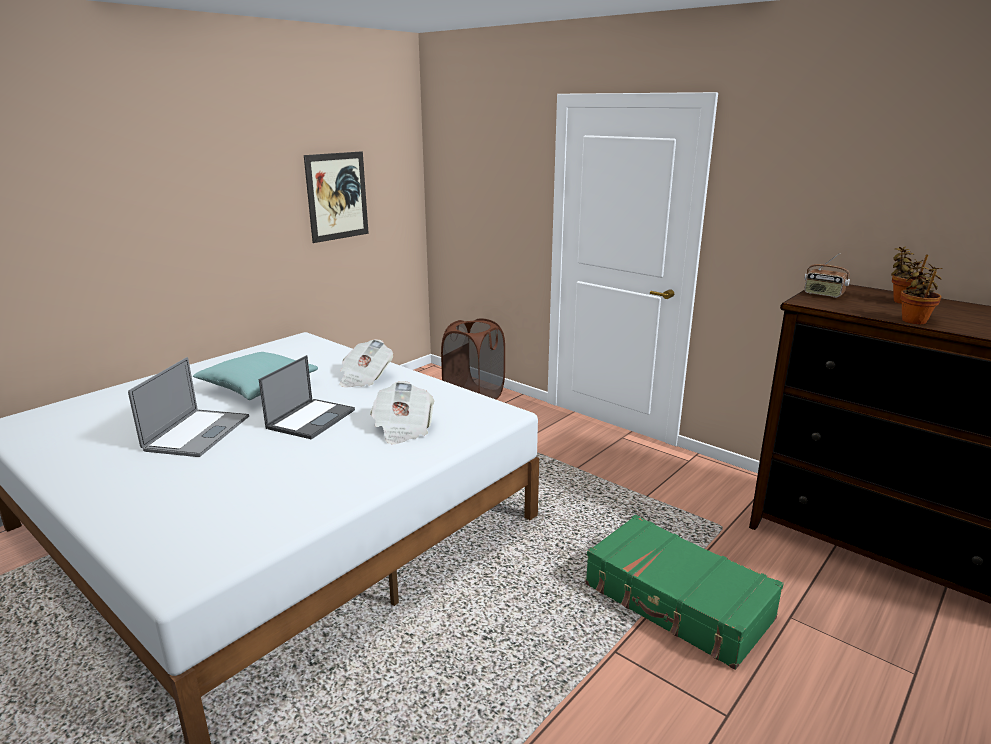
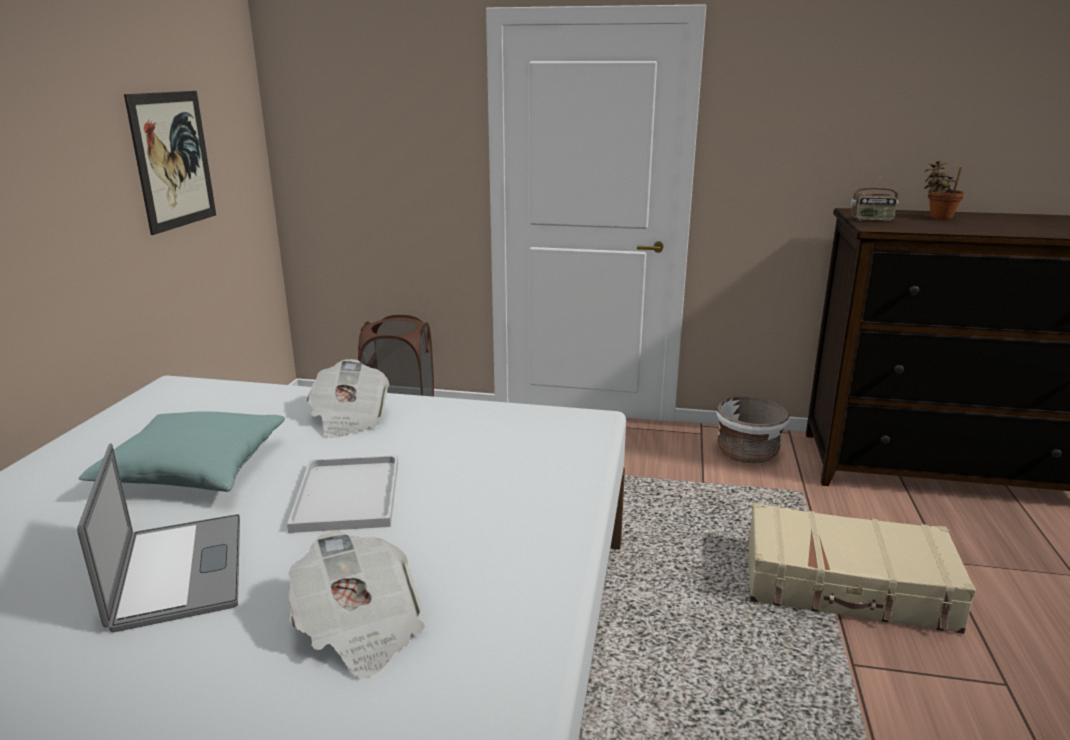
camera: 30 degrees left, 0 degrees up
laptop [259,355,355,440] -> white tray [287,455,398,533]
newspaper [370,381,434,444] -> newspaper moved to [288,531,425,678]
green suitcase [585,515,783,670] -> beige suitcase [748,503,976,634]
potted plant [900,259,943,324] -> none
none -> white planter [716,396,790,464]

